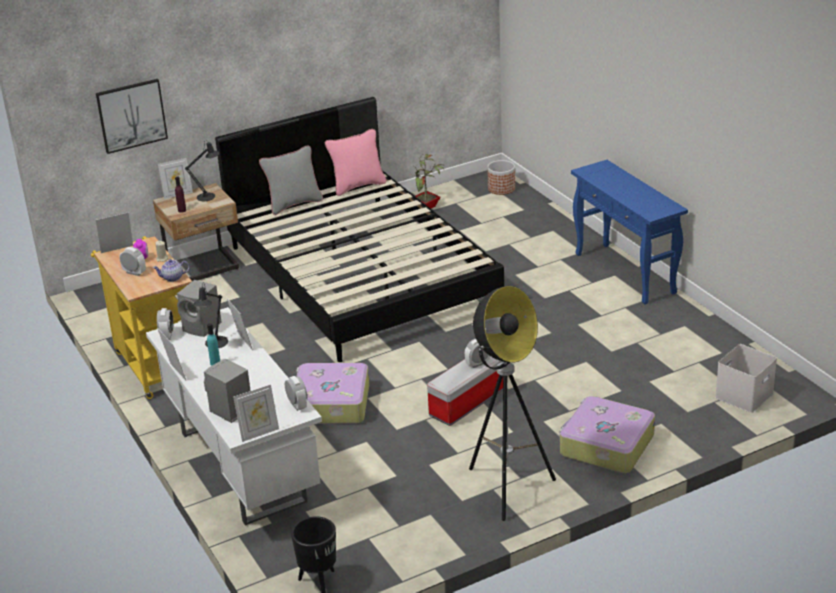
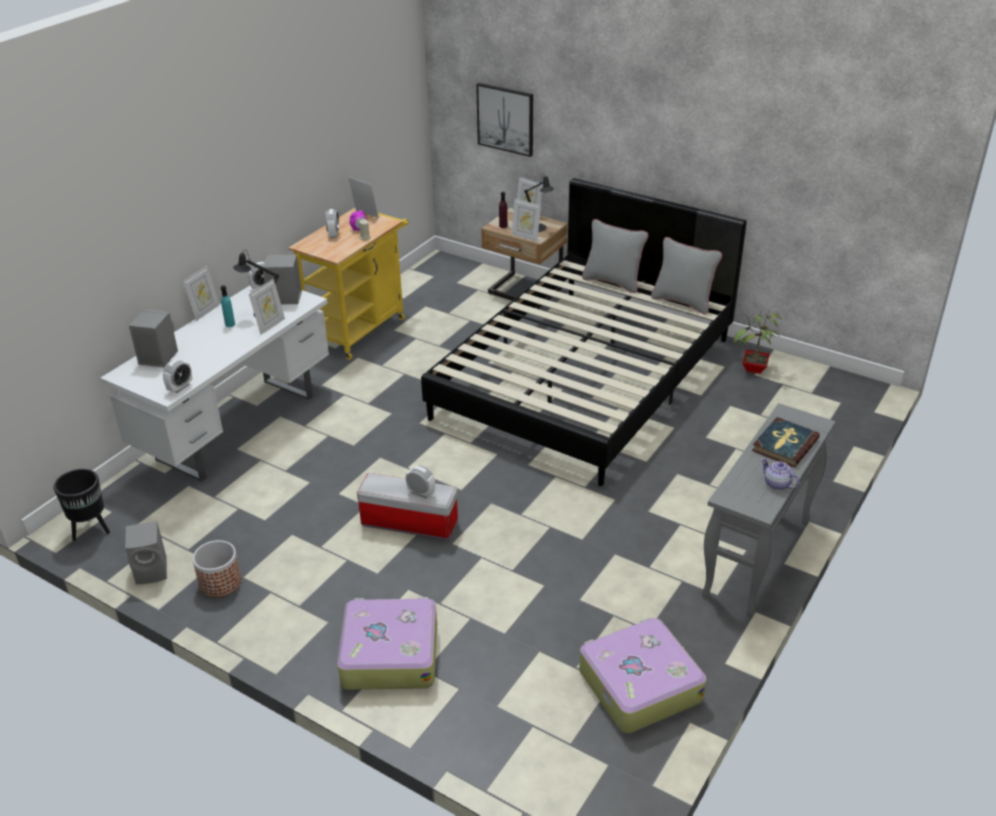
camera: 60 degrees right, 5 degrees up
teapot [153,259,190,282] -> teapot moved to [761,458,800,490]
picture frame [233,384,279,442] -> picture frame moved to [511,198,541,242]
suitcase [296,363,369,424] -> suitcase moved to [579,617,706,733]
pink pillow [325,129,386,196] -> grey pillow [651,237,722,314]
floor lamp [469,286,556,521] -> none
planter [487,160,515,195] -> planter moved to [192,540,241,597]
blue console table [571,160,688,304] -> grey console table [702,403,836,616]
white storage box [715,344,777,413] -> none
none -> grey speaker [125,521,167,585]
none -> book [752,417,820,467]

